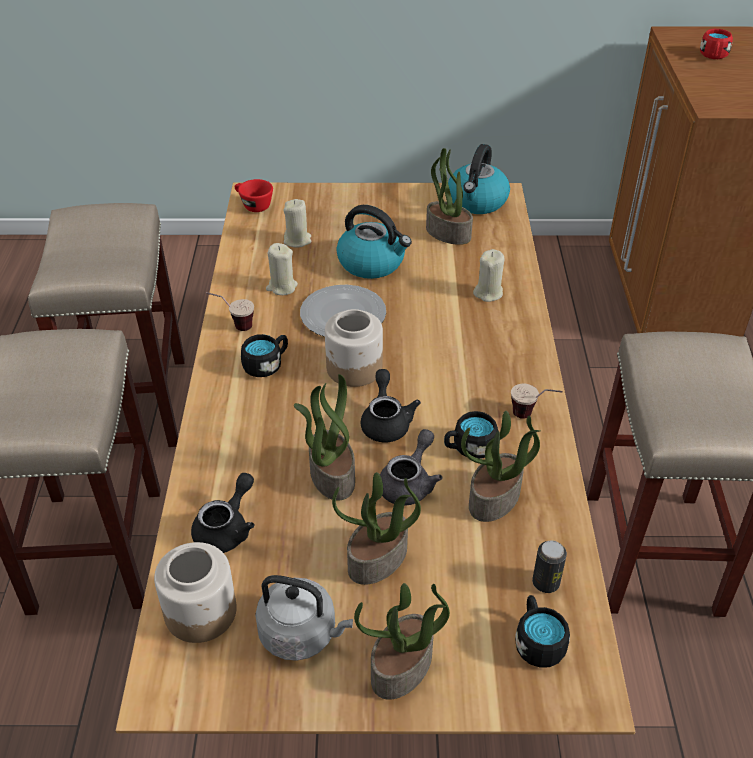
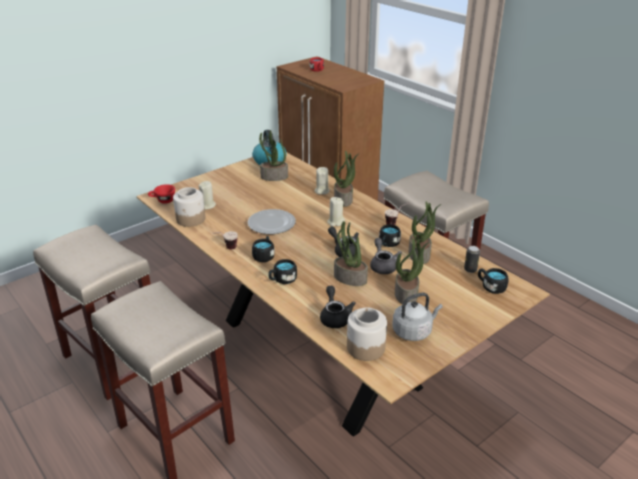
camera: 40 degrees left, 10 degrees down
beige candle [266,243,298,295] -> beige candle moved to [327,197,345,227]
jar [325,309,383,387] -> jar moved to [173,187,205,227]
kettle [336,205,412,279] -> none
potted plant [354,583,450,700] -> potted plant moved to [334,151,360,207]
none -> black mug [268,259,297,284]

